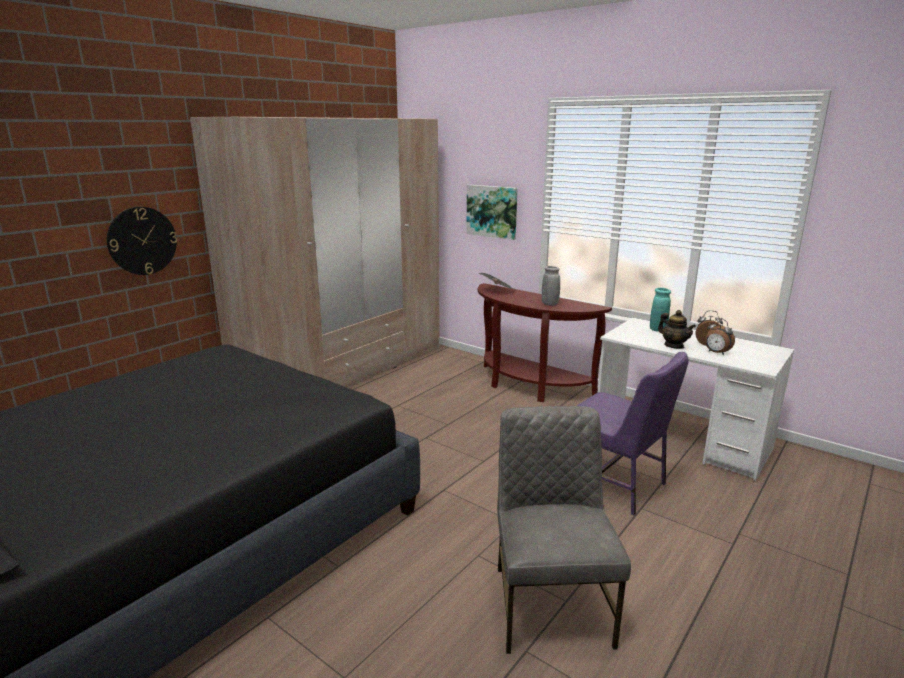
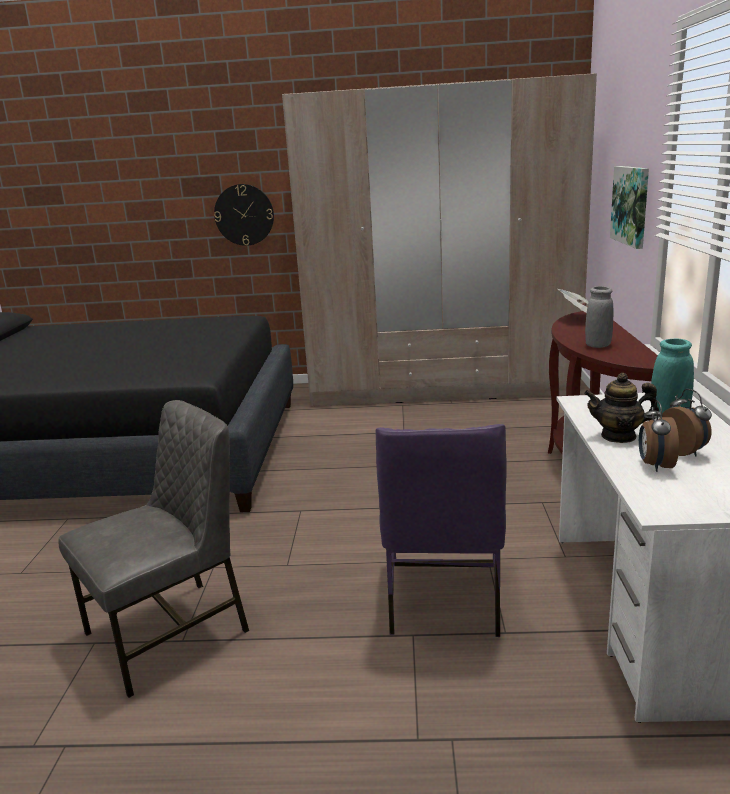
camera: 55 degrees right, 0 degrees up
teapot [658,310,696,349] -> teapot turned 75 degrees clockwise [584,373,659,443]

